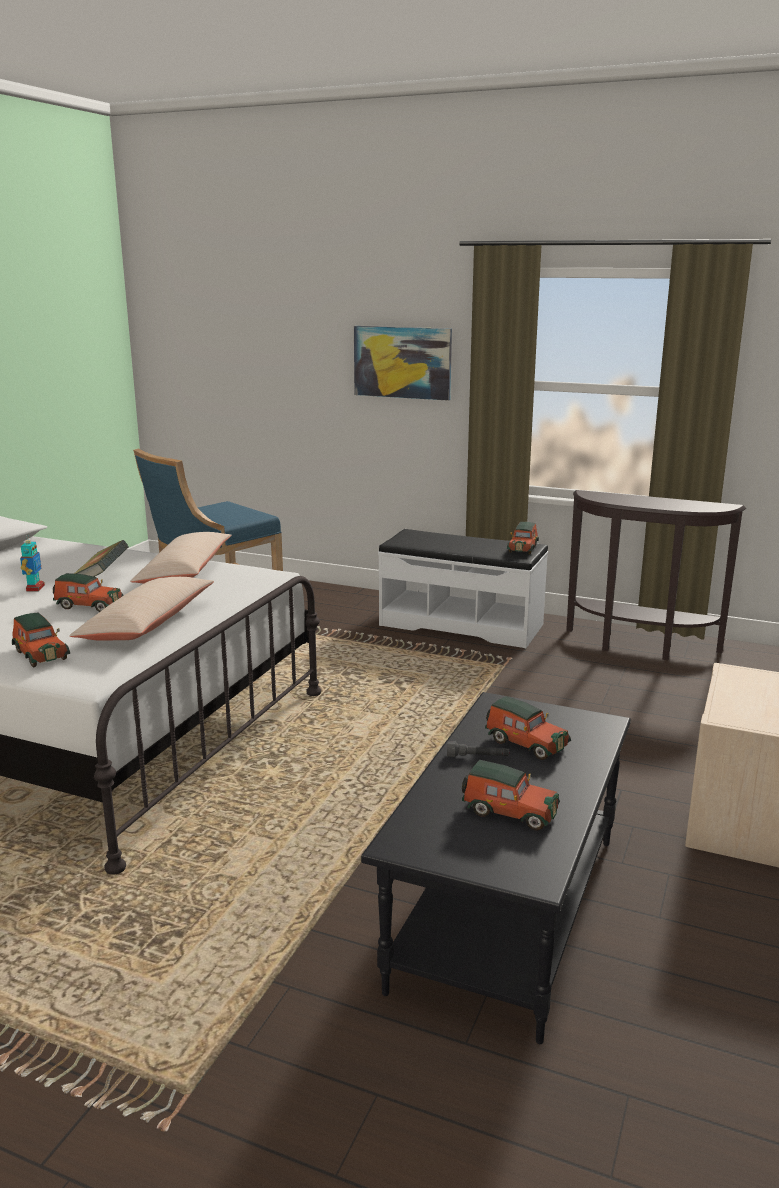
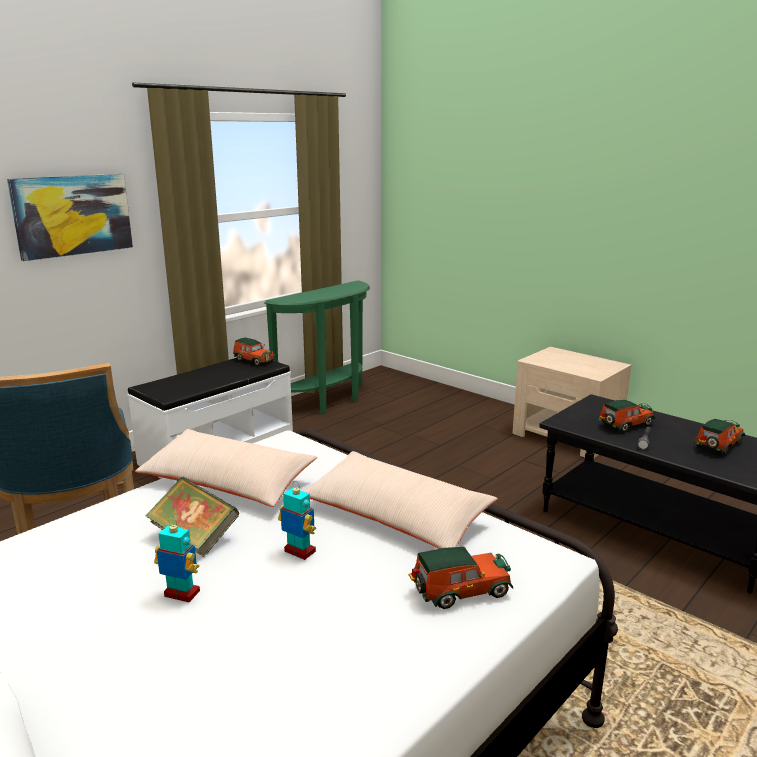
camera: 70 degrees left, 0 degrees up
toy car [53,573,124,612] -> toy robot [278,481,316,560]
brown console table [566,490,746,660] -> green console table [265,280,370,415]

